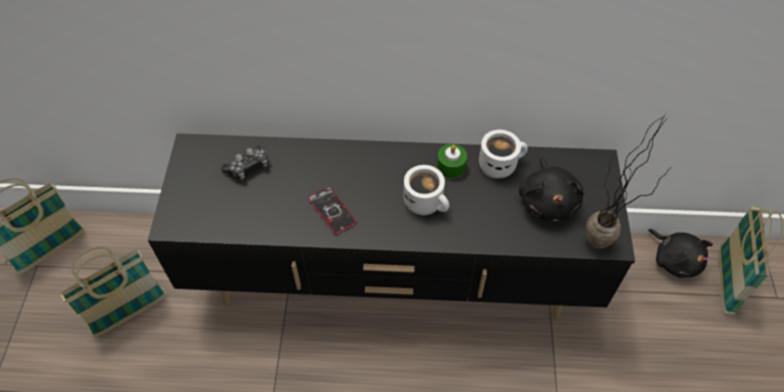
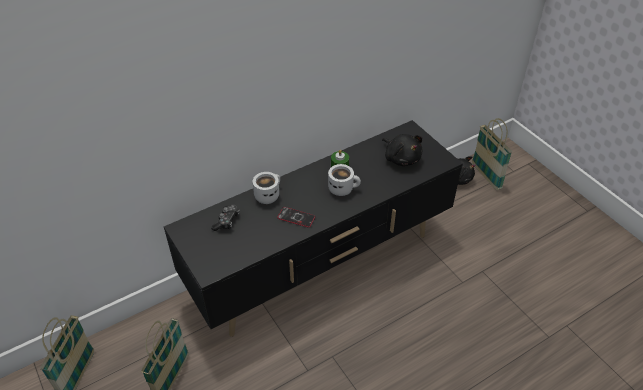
camera: 35 degrees left, 10 degrees down
white mug [479,130,528,179] -> white mug moved to [253,172,280,204]
potted plant [585,116,672,248] -> none

